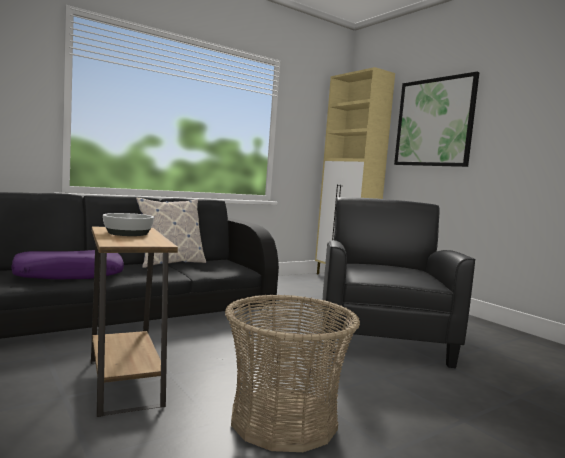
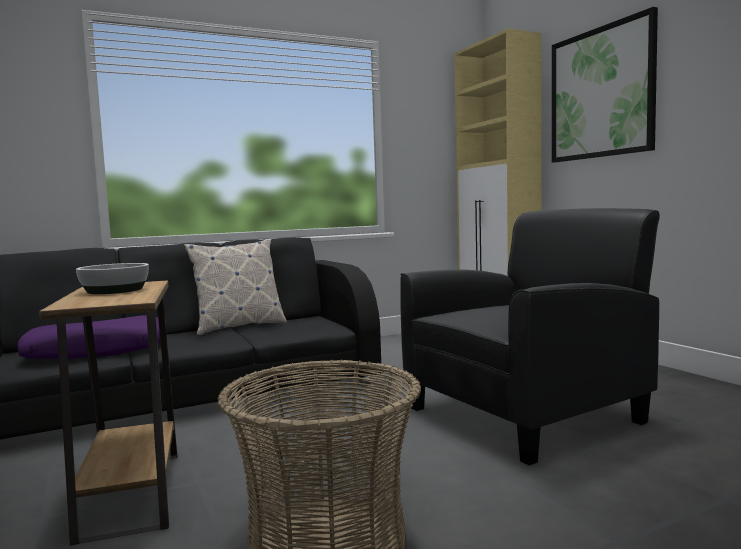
camera: 10 degrees right, 0 degrees up
black armchair [323,197,476,368] -> black armchair turned 45 degrees clockwise [400,208,660,465]

